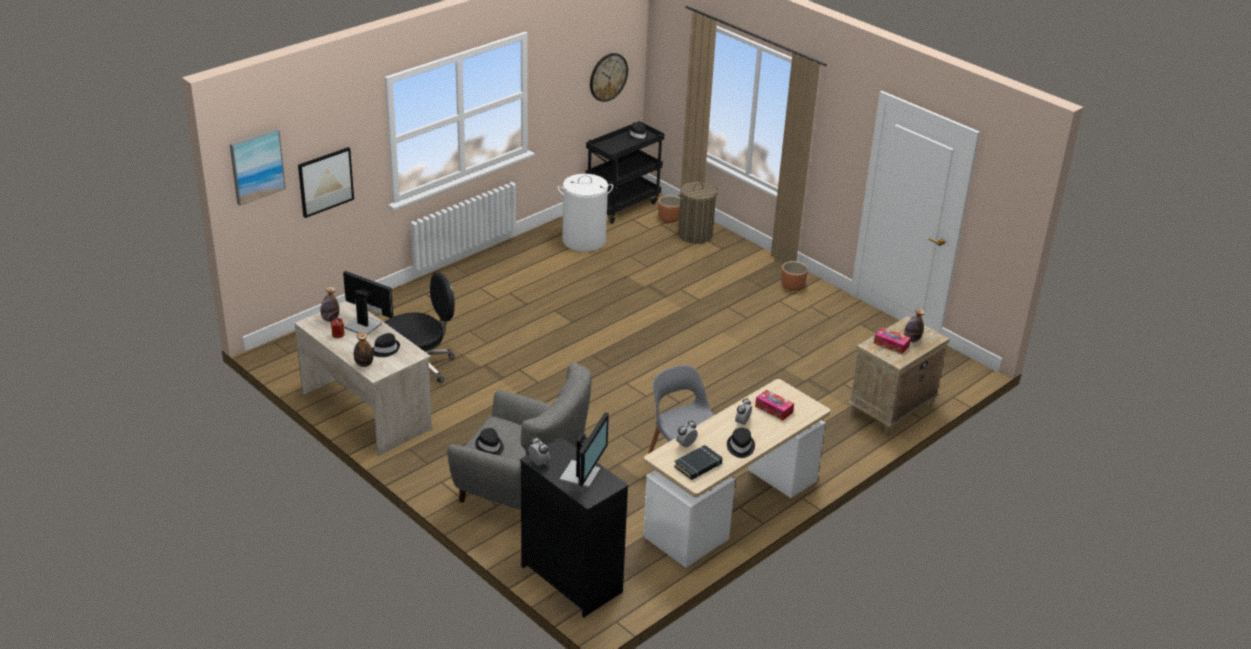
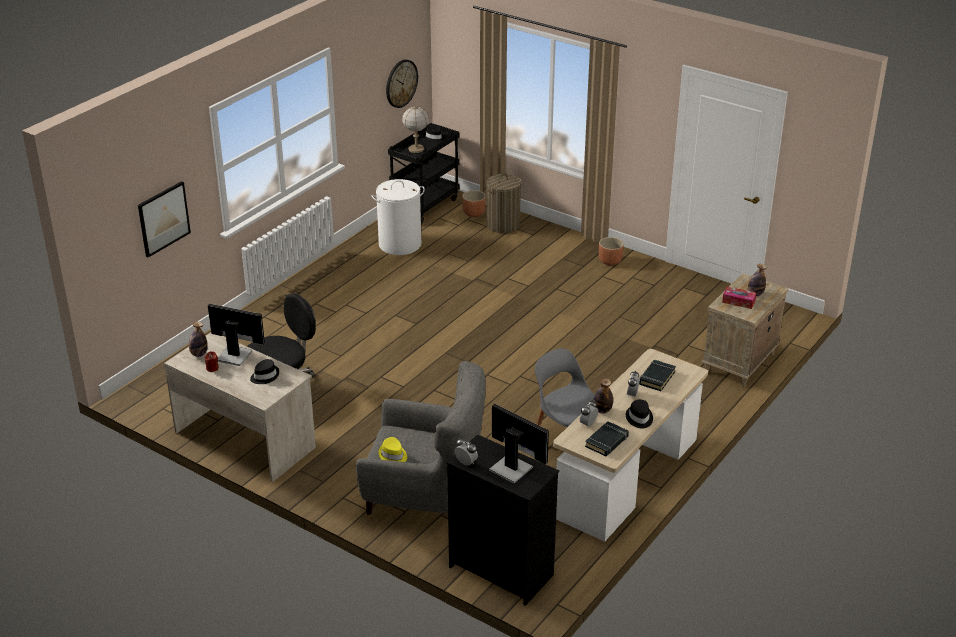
camera: 10 degrees left, 0 degrees up
picture [230,129,286,205] -> none
bottle [354,332,373,367] -> bottle moved to [593,378,613,414]
black hat [475,428,504,456] -> yellow hat [378,437,407,462]
monitor [559,412,609,488] -> monitor turned 60 degrees counterclockwise [489,404,549,484]
tissue box [755,390,794,421] -> black book [639,360,676,391]
none -> table lamp [402,106,429,153]

